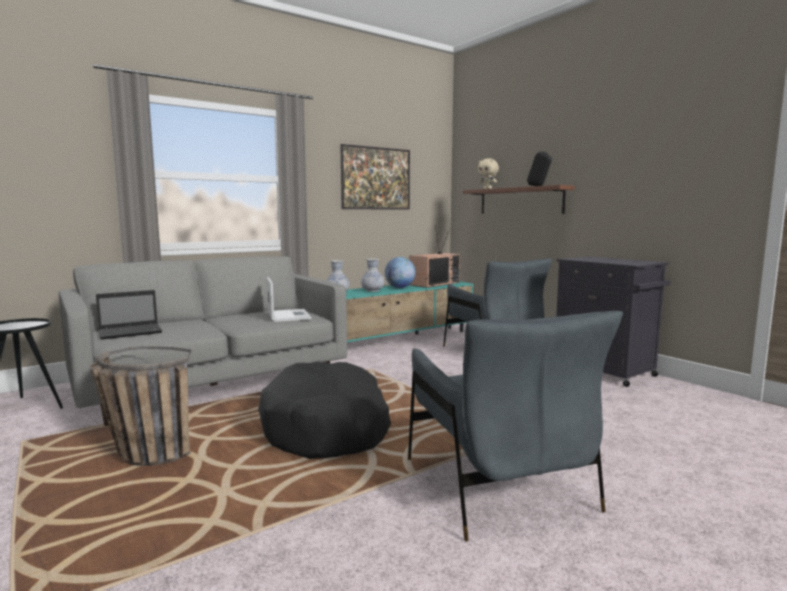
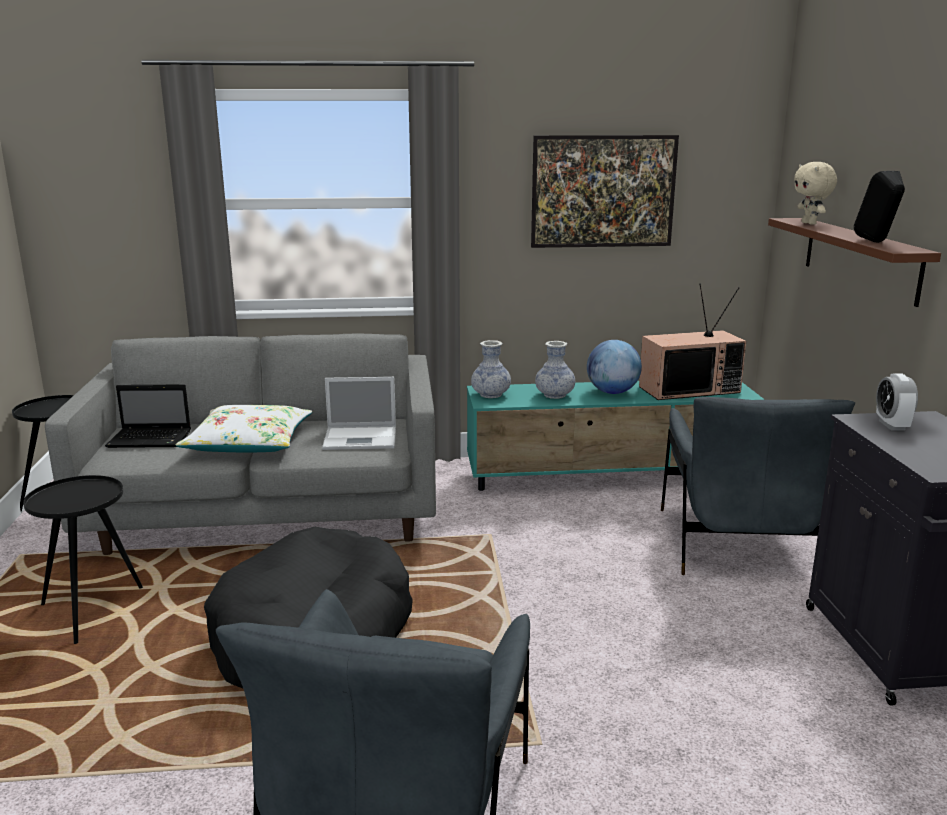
camera: 30 degrees right, 10 degrees up
basket [90,346,192,466] -> black side table [23,475,143,644]
laptop [266,277,312,322] -> laptop turned 75 degrees clockwise [322,377,396,450]
none -> white pillow [176,405,313,452]
none -> alarm clock [876,373,918,430]

